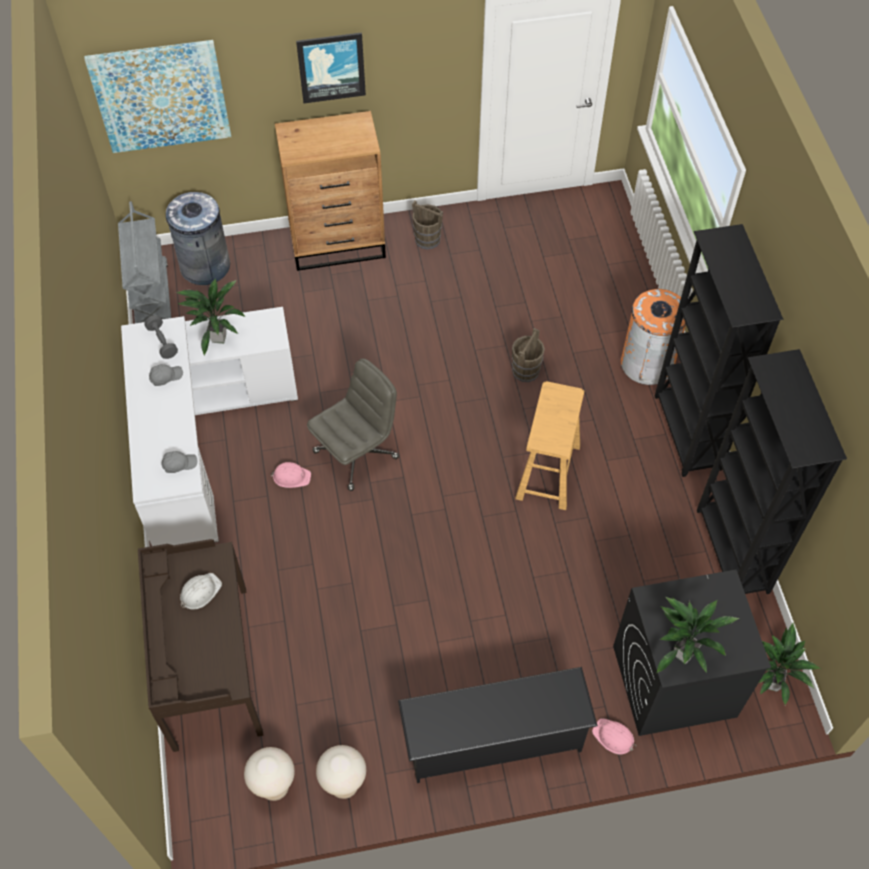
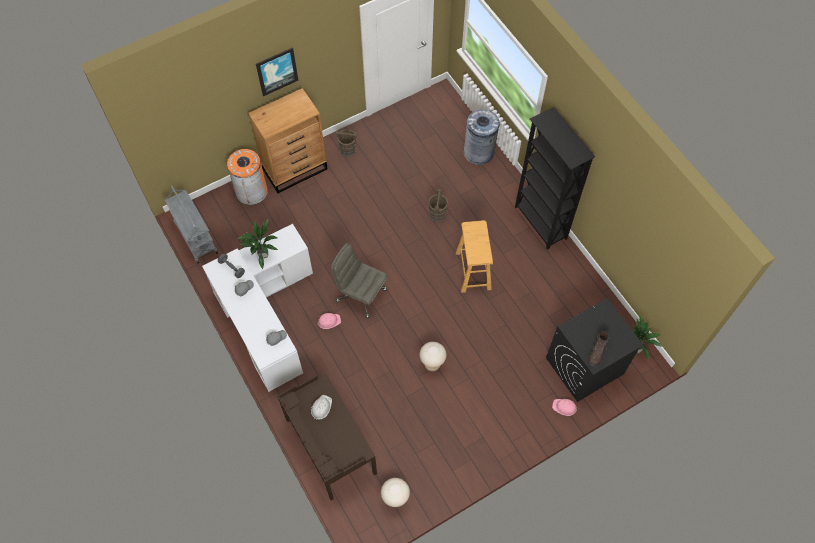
camera: 20 degrees left, 5 degrees up
picture [84,40,231,153] -> none
grey trash can [165,192,230,285] -> grey trash can moved to [463,109,500,165]
grey office chair [307,358,399,491] -> grey office chair turned 90 degrees counterclockwise [331,243,388,318]
beige stool [316,745,366,799] -> beige stool moved to [420,342,447,371]
black shoe rack [398,667,598,783] -> none
orange trash can [621,289,686,385] -> orange trash can moved to [227,149,268,205]
potted plant [656,597,739,673] -> brown boot [588,331,609,366]
black bookcase [697,349,847,594] -> none

